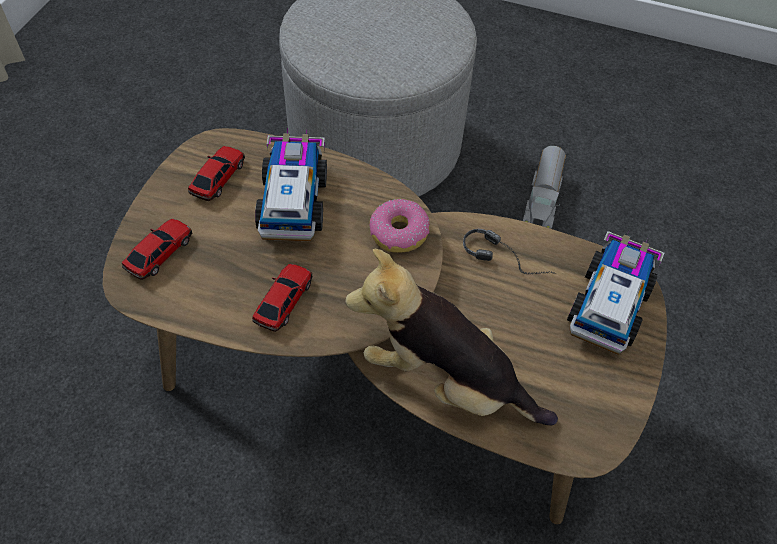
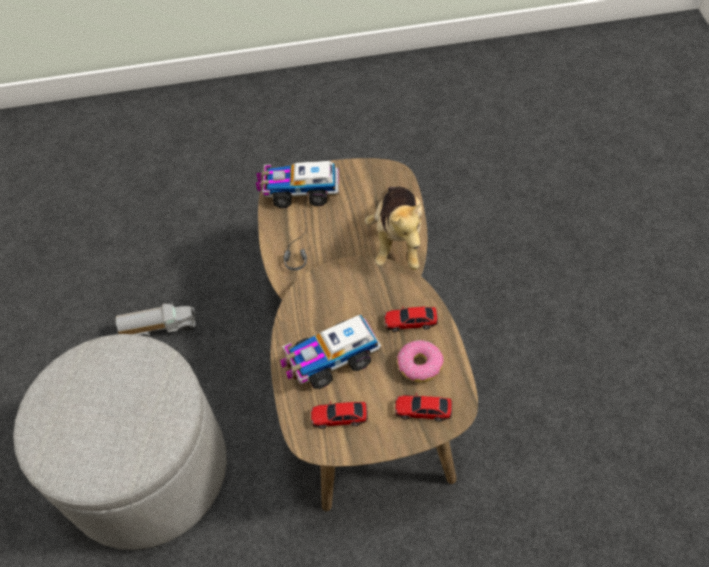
camera: 110 degrees left, 0 degrees up
donut [369,199,430,253] -> donut moved to [397,340,444,382]

